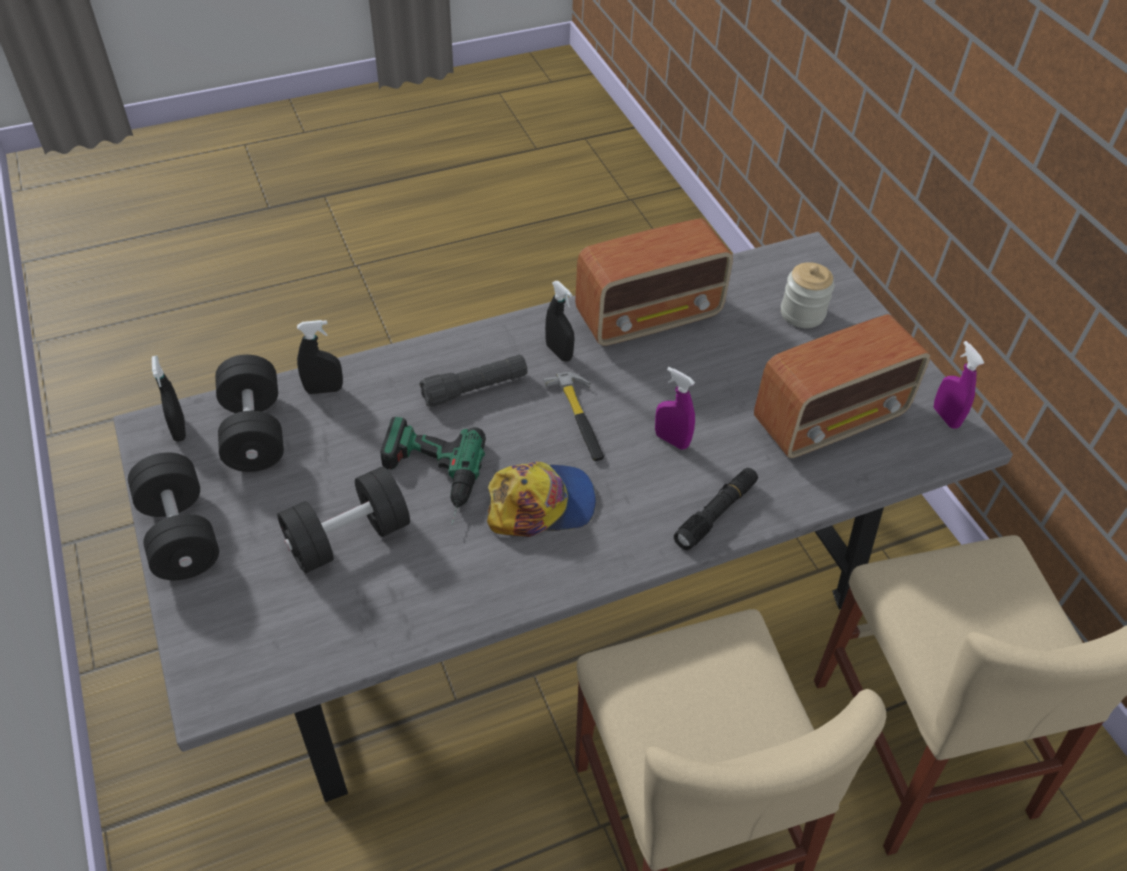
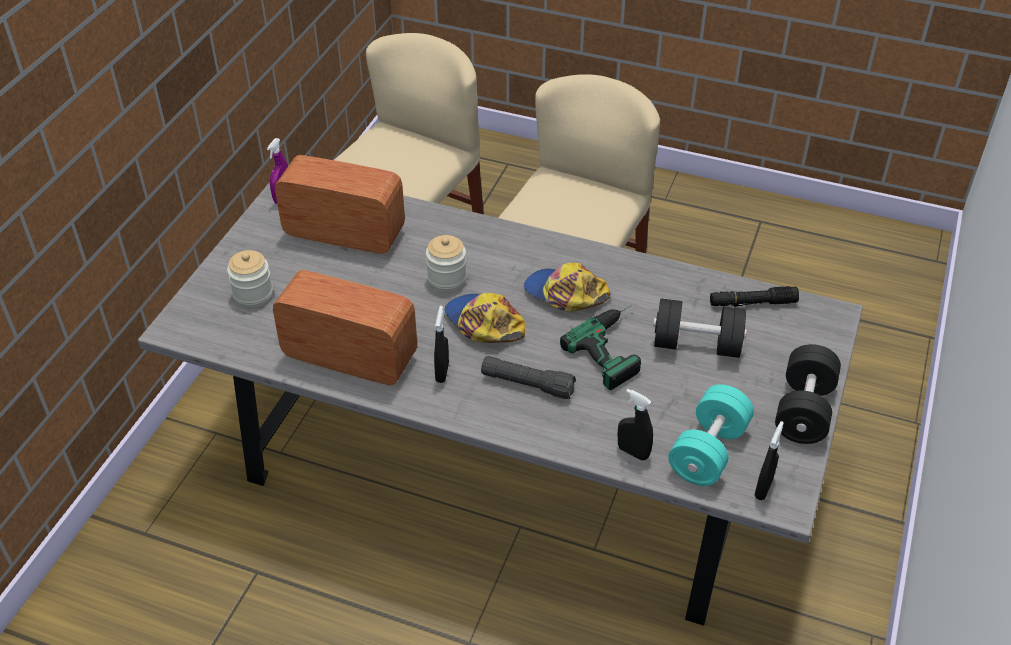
camera: 135 degrees left, 5 degrees down
black dumbbell [215,355,284,472] -> turquoise dumbbell [669,384,754,486]
hammer [543,372,604,461] -> cap [444,293,525,343]
purple spray bottle [655,367,695,450] -> jar [426,235,467,291]
black flashlight [674,468,758,550] -> black flashlight moved to [710,286,799,307]

